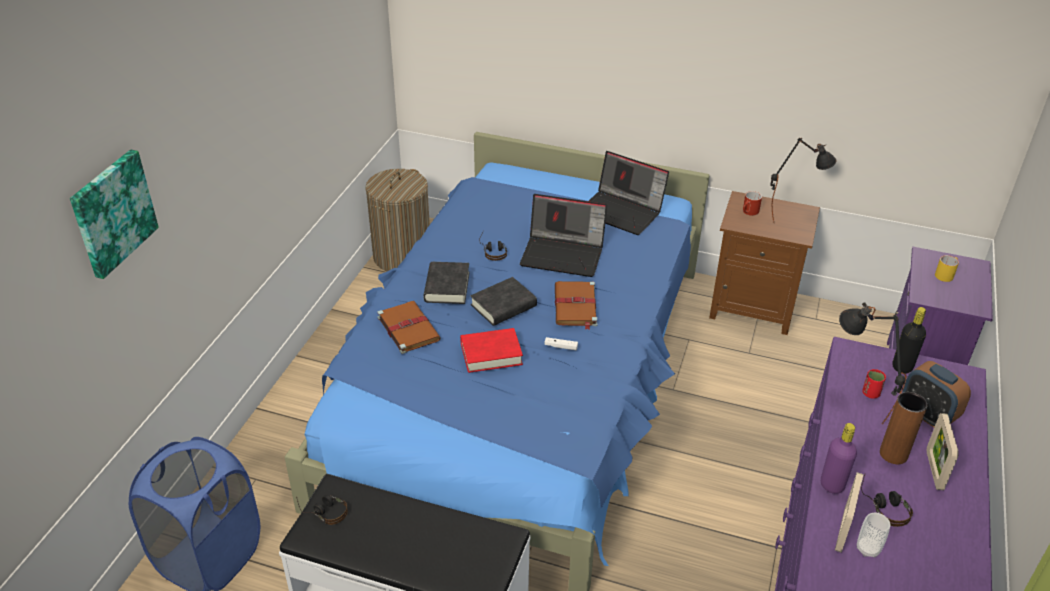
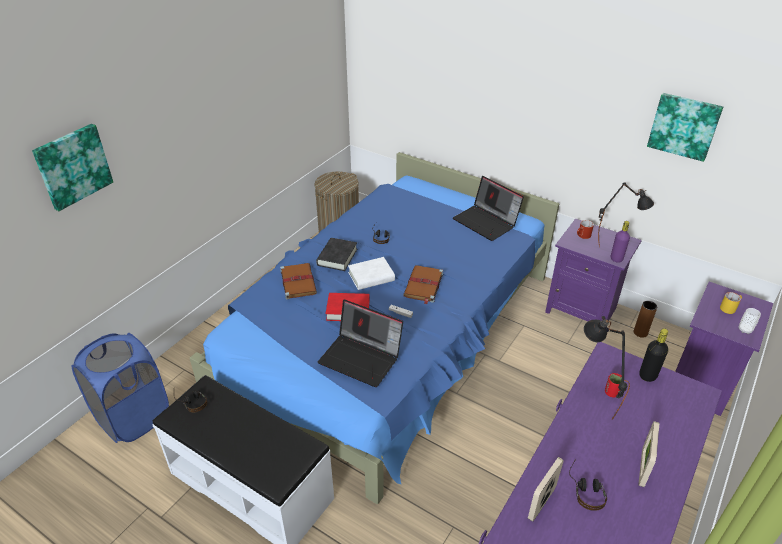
camera: 15 degrees right, 0 degrees up
black book [471,277,537,326] -> white book [348,257,395,290]
laptop [520,194,607,277] -> laptop moved to [318,300,403,387]
brown nightstand [709,191,820,335] -> purple nightstand [545,219,642,321]
purple bottle [821,423,857,494] -> purple bottle moved to [611,221,630,263]
cup [857,513,890,557] -> cup moved to [738,308,761,334]
brown vase [880,392,927,464] -> brown vase moved to [634,301,657,338]
alarm clock [902,361,971,427] -> none
none -> picture [647,93,723,162]

